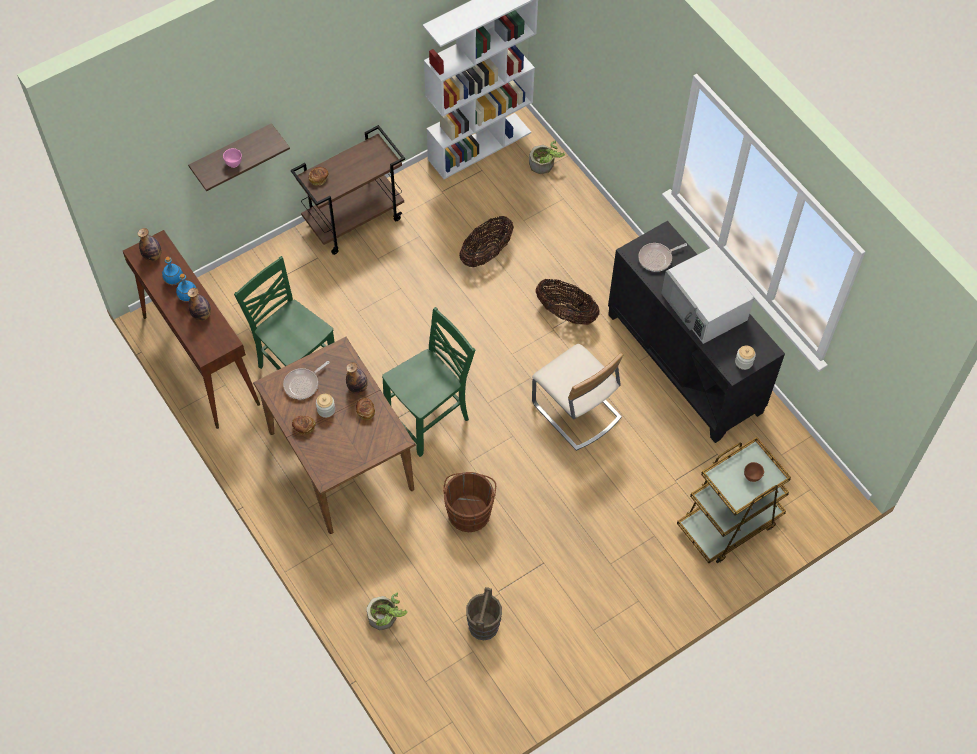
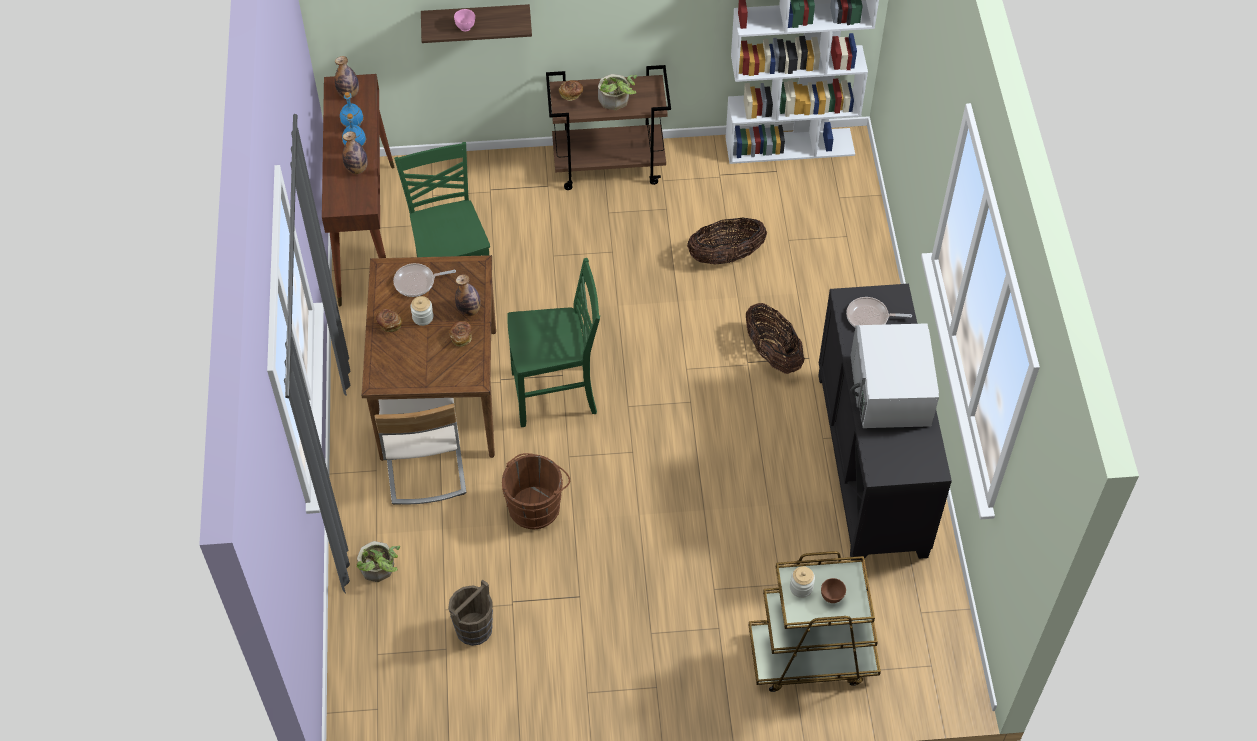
camera: 30 degrees right, 5 degrees down
potted plant [529,140,565,174] -> potted plant moved to [598,74,637,110]
beige chair [532,344,623,451] -> beige chair moved to [374,398,466,505]
jar [735,345,756,370] -> jar moved to [790,566,815,598]

